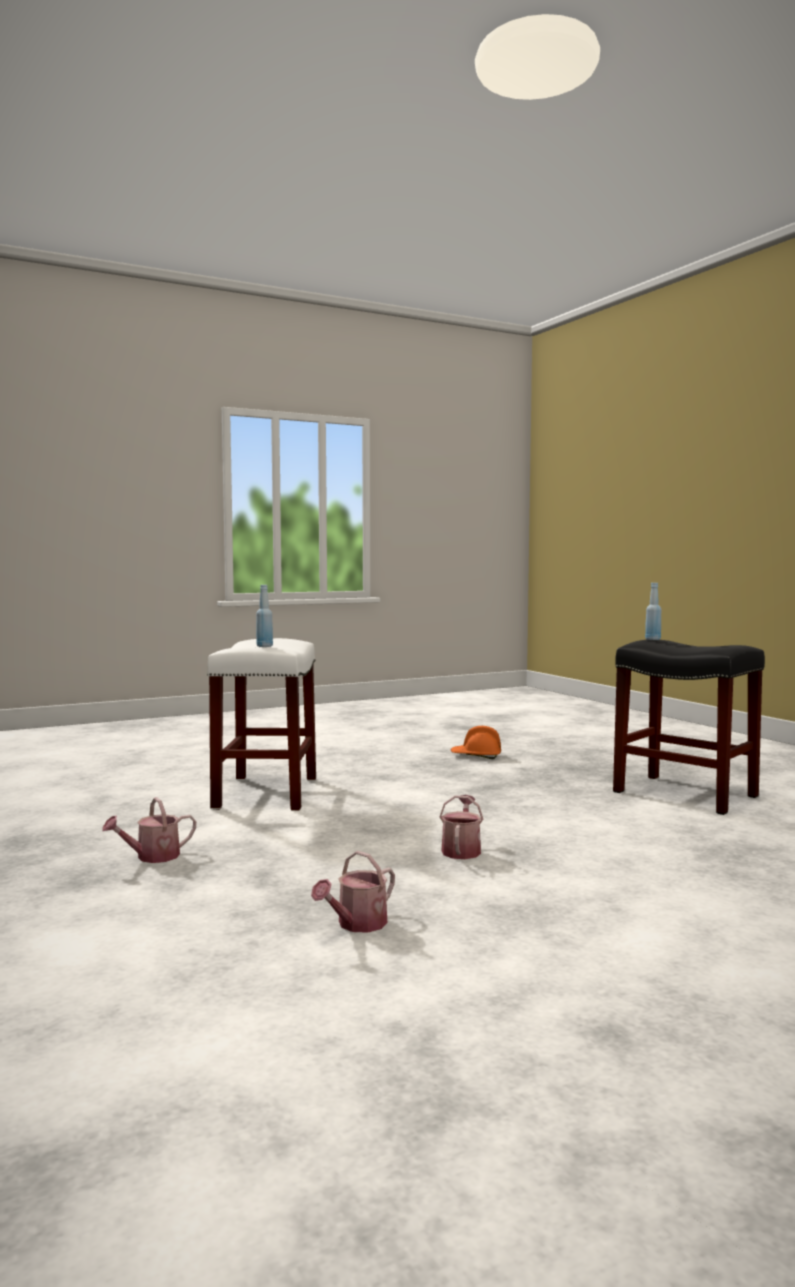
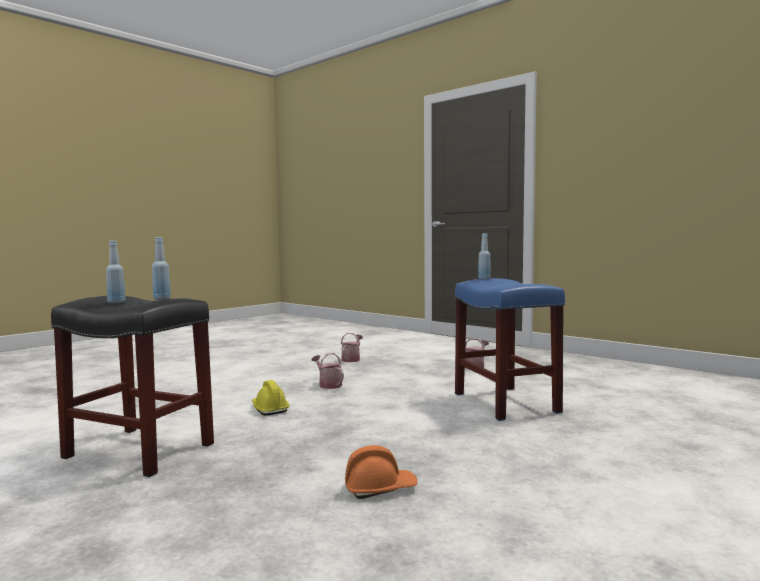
camera: 160 degrees right, 0 degrees up
white stool [207,638,316,811] -> blue stool [455,278,565,421]
watering can [440,795,483,859] -> watering can turned 150 degrees clockwise [312,353,344,389]
none -> blue bottle [106,241,125,303]
none -> yellow hard hat [252,380,289,415]

